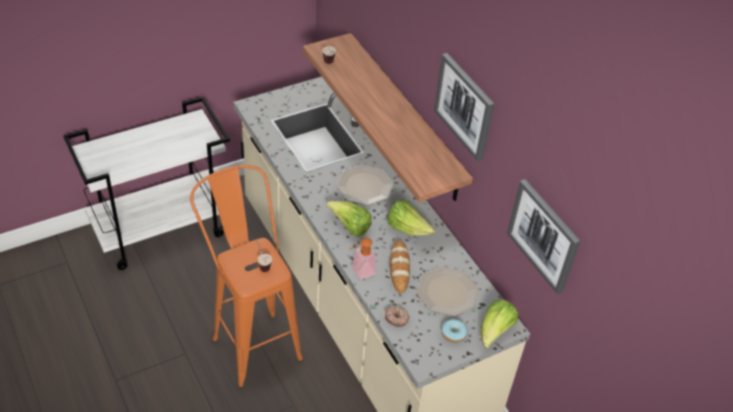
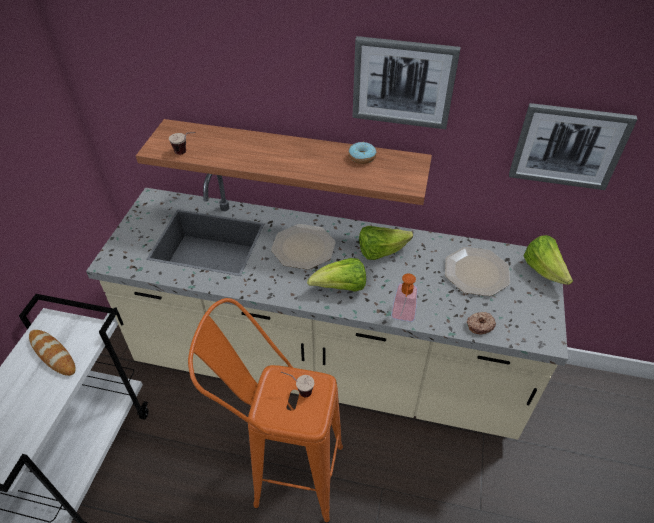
camera: 45 degrees left, 0 degrees up
bread [390,240,410,293] -> bread moved to [29,330,76,376]
donut [441,319,468,343] -> donut moved to [348,142,376,164]

